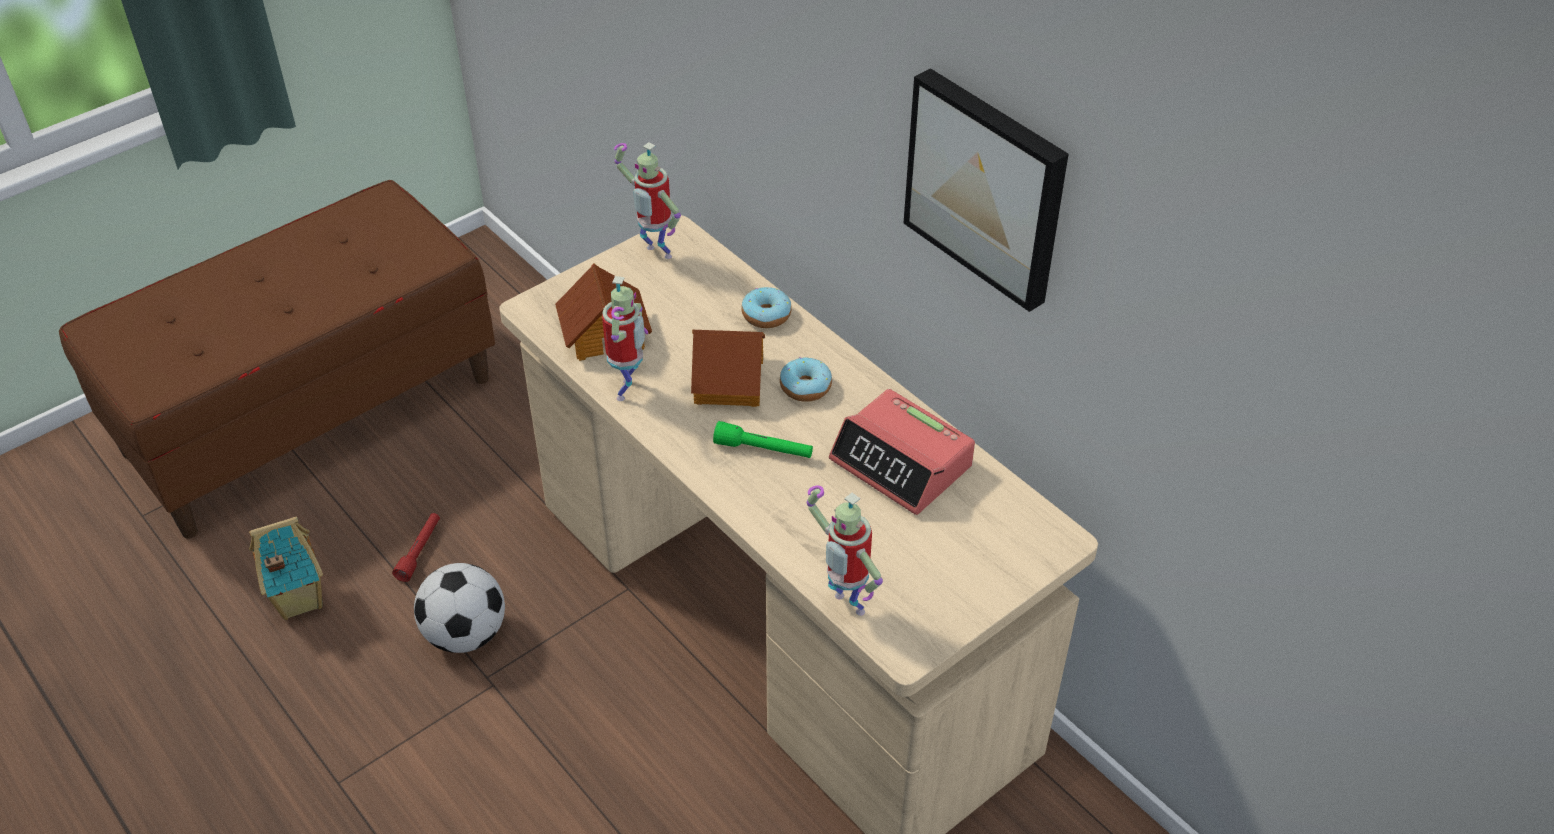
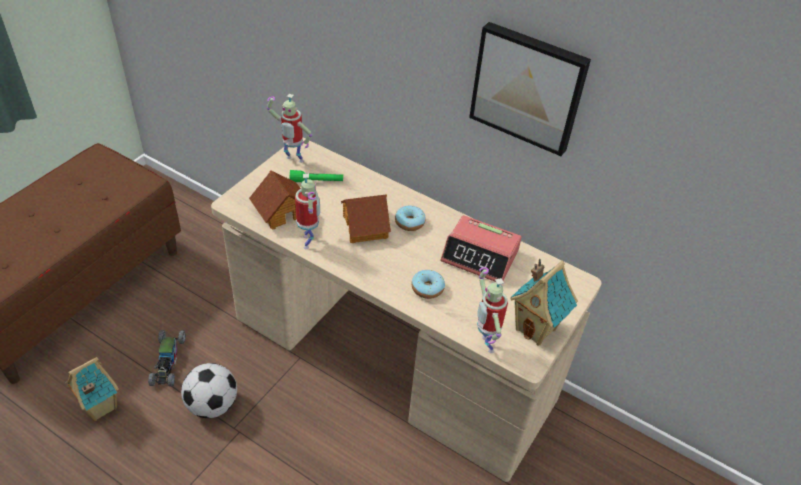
camera: 20 degrees left, 0 degrees up
red flashlight [392,513,440,582] -> toy car [148,330,186,386]
green flashlight [713,421,813,458] -> green flashlight moved to [290,170,343,182]
donut [741,287,792,328] -> donut moved to [412,270,445,299]
toy robot [807,485,883,616] -> toy robot turned 45 degrees clockwise [477,267,508,353]
none -> toy house [510,259,578,345]

